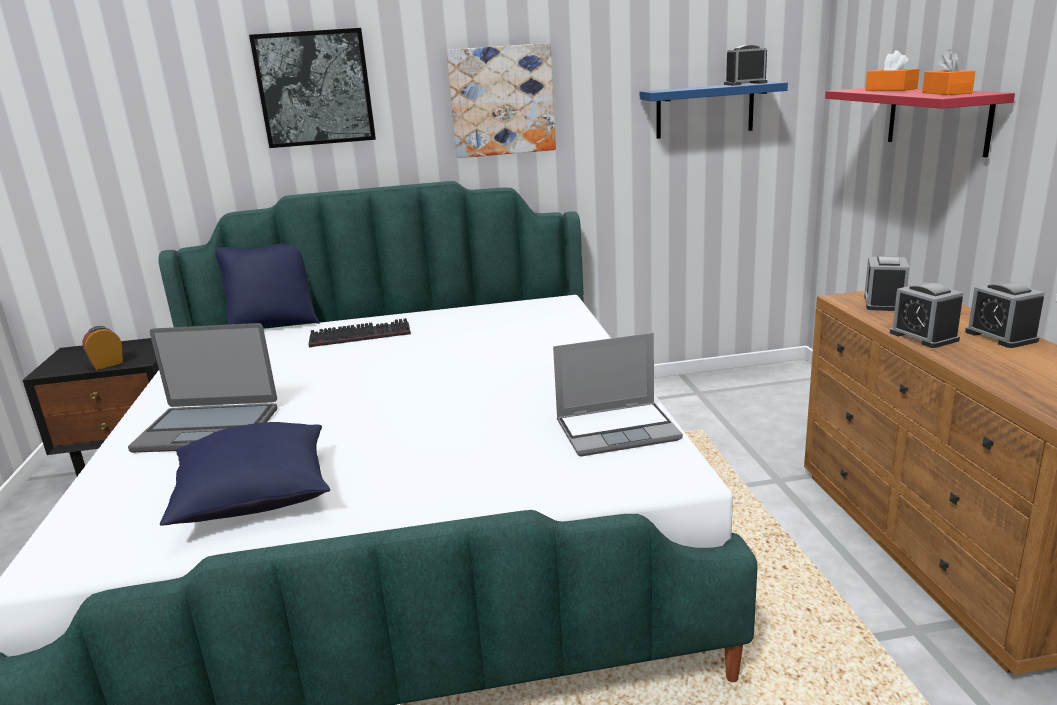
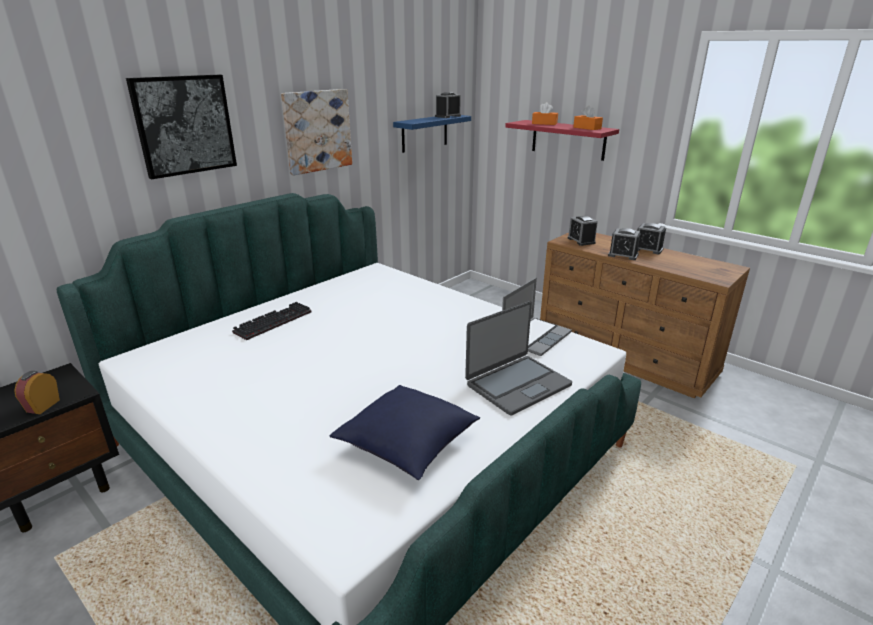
camera: 40 degrees left, 5 degrees up
laptop [128,323,277,453] -> laptop moved to [465,301,572,416]
blue pillow [215,244,319,326] -> none

